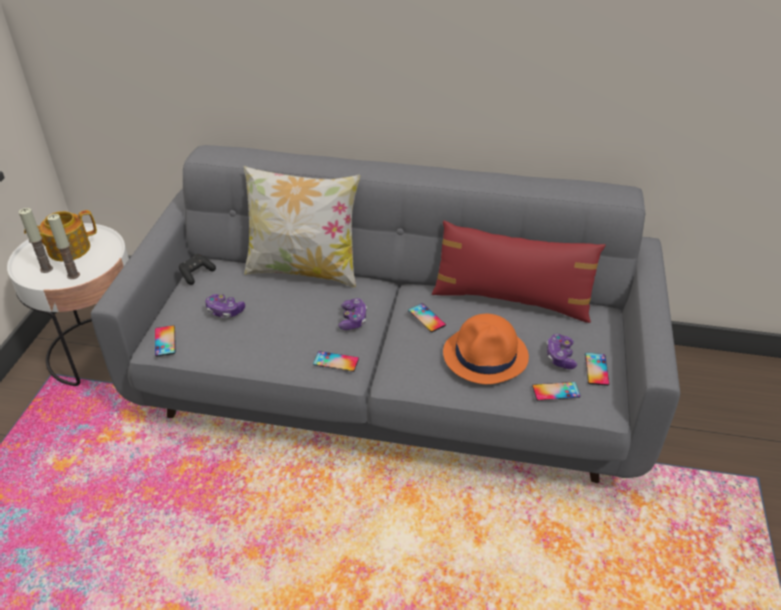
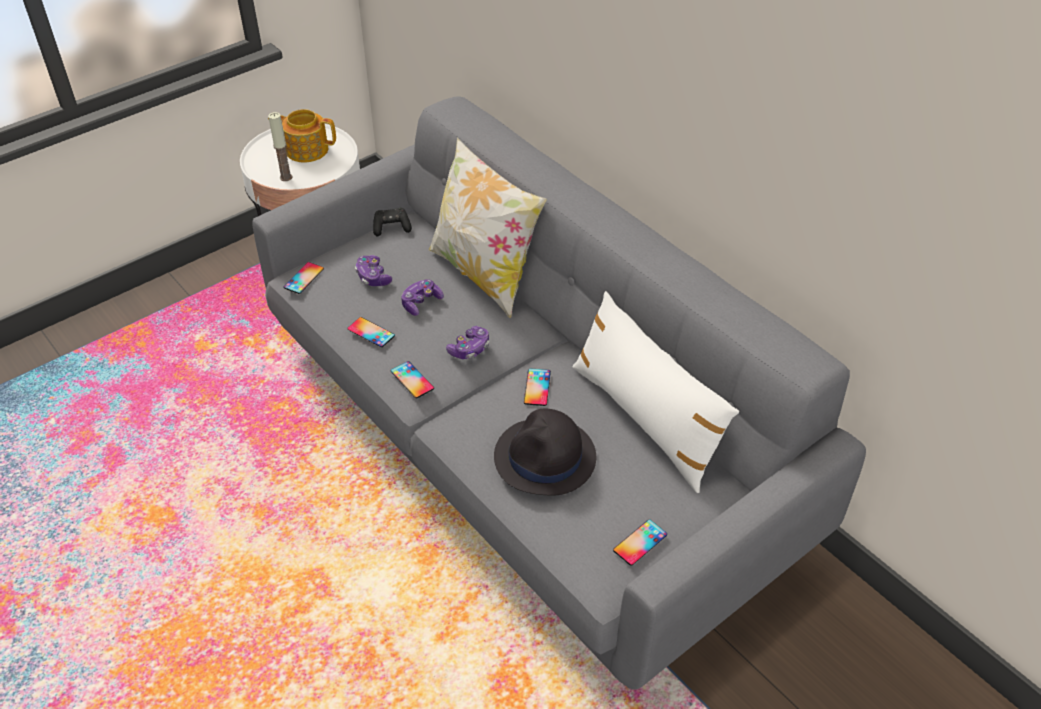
camera: 40 degrees right, 5 degrees up
candle [19,208,53,273] -> none
red pillow [432,220,606,323] -> white pillow [572,291,739,493]
orange hat [443,314,529,384] -> black hat [494,409,596,496]
phone [532,382,581,400] -> phone moved to [348,317,395,347]
game controller [546,334,578,369] -> game controller moved to [401,279,444,316]

